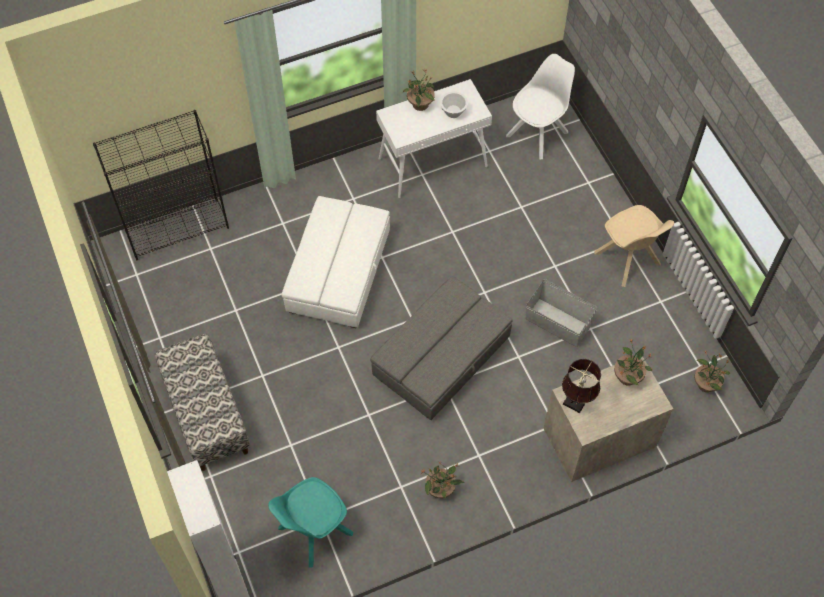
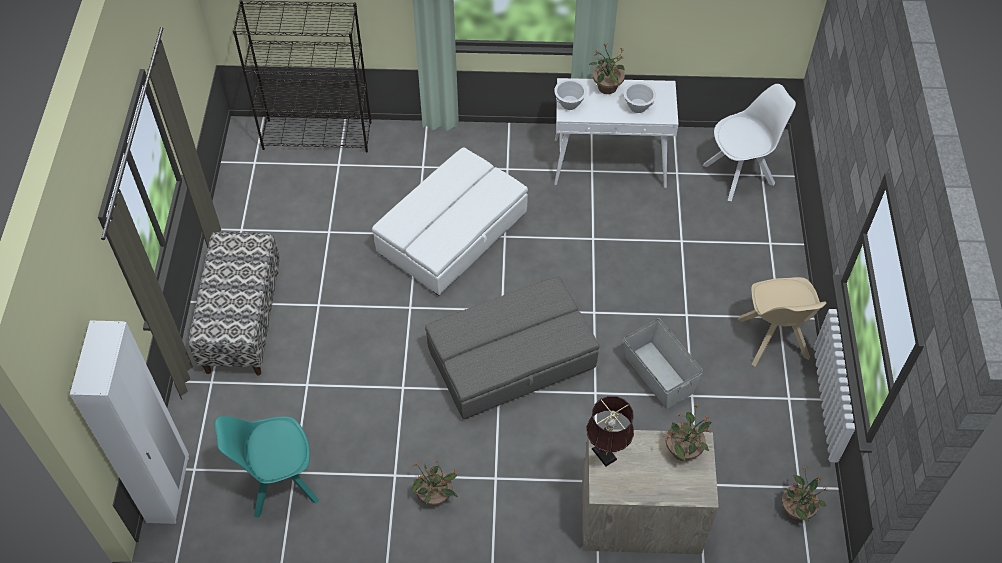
camera: 25 degrees right, 5 degrees down
none -> white bowl [554,79,587,110]

